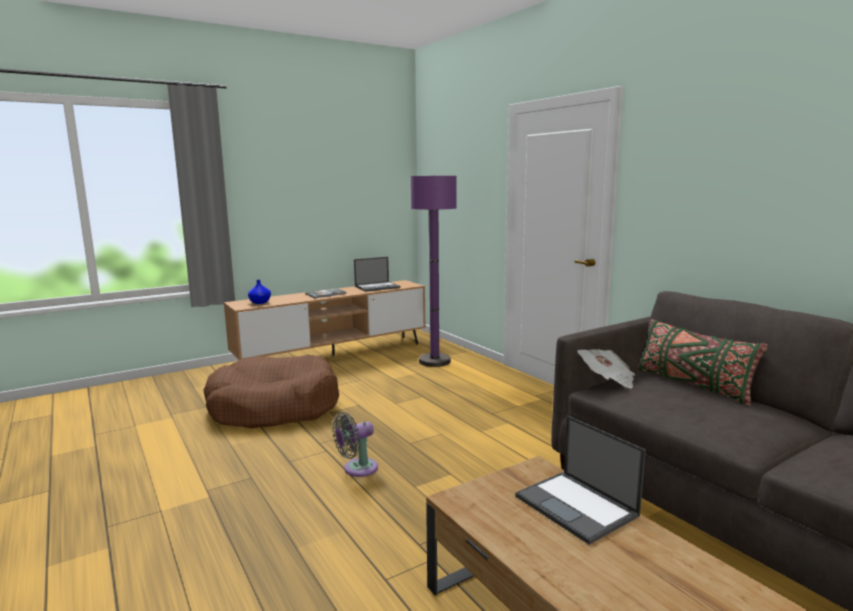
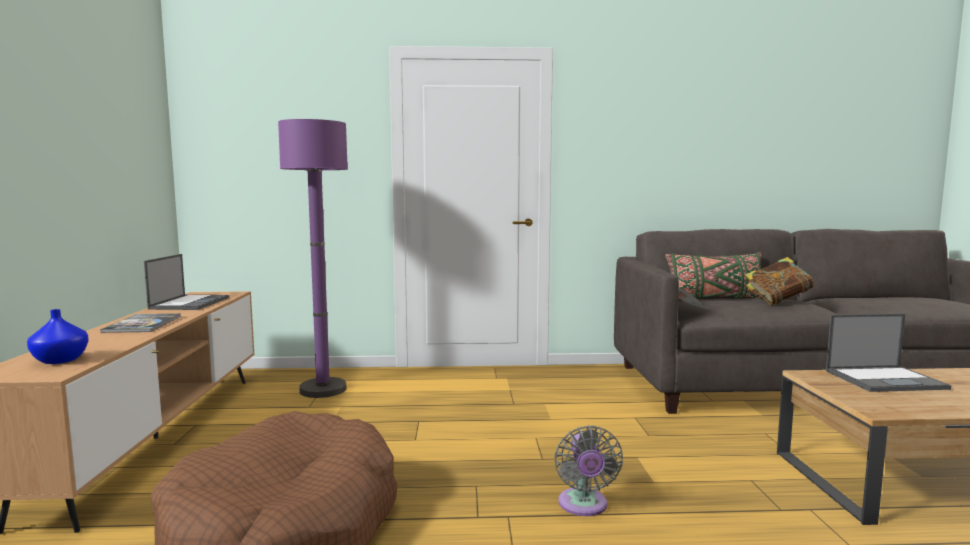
camera: 60 degrees left, 5 degrees down
none -> book [745,257,814,305]

